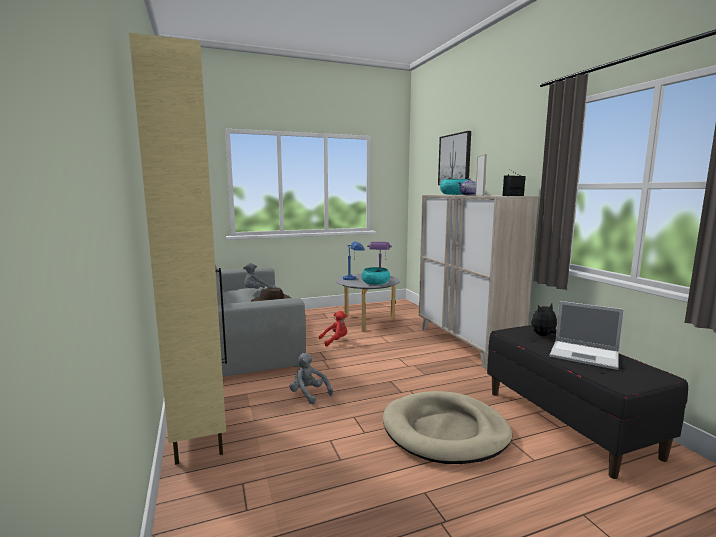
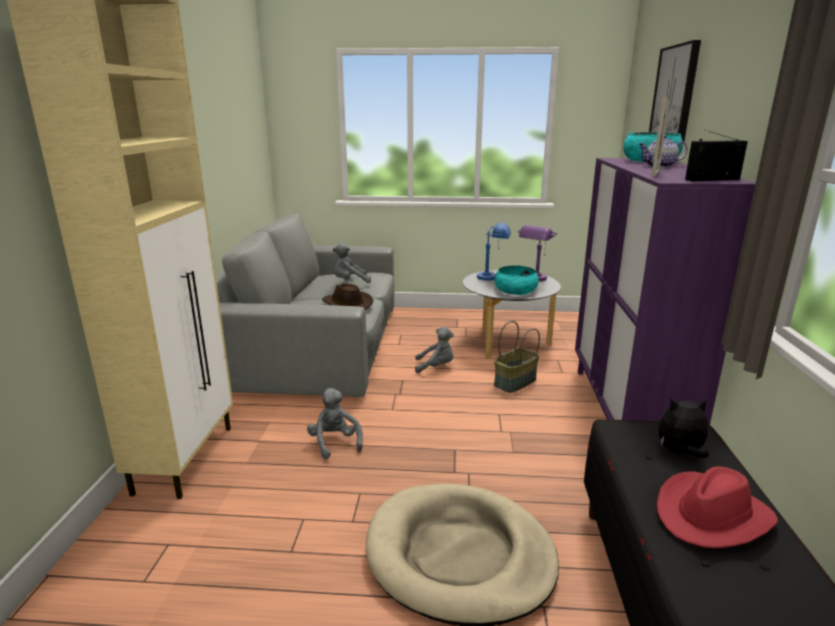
camera: 25 degrees right, 10 degrees up
red plush toy [319,311,347,347] -> grey plush toy [415,327,454,373]
beige cabinet [419,195,538,369] -> purple cabinet [575,158,756,425]
laptop [549,301,624,370] -> red hat [657,466,778,548]
none -> basket [494,321,540,393]

